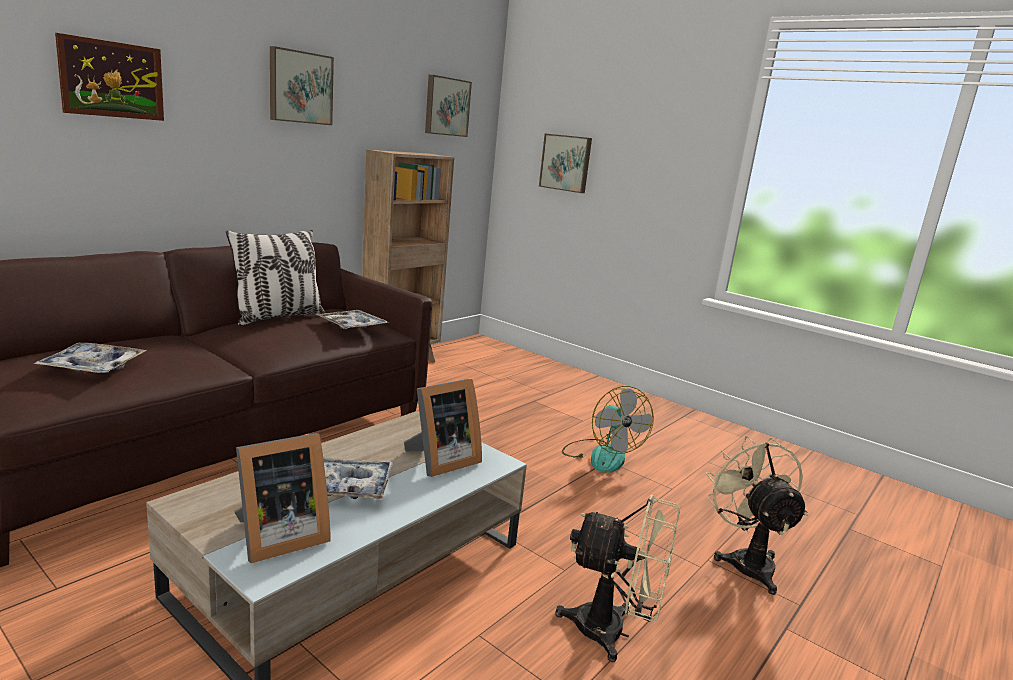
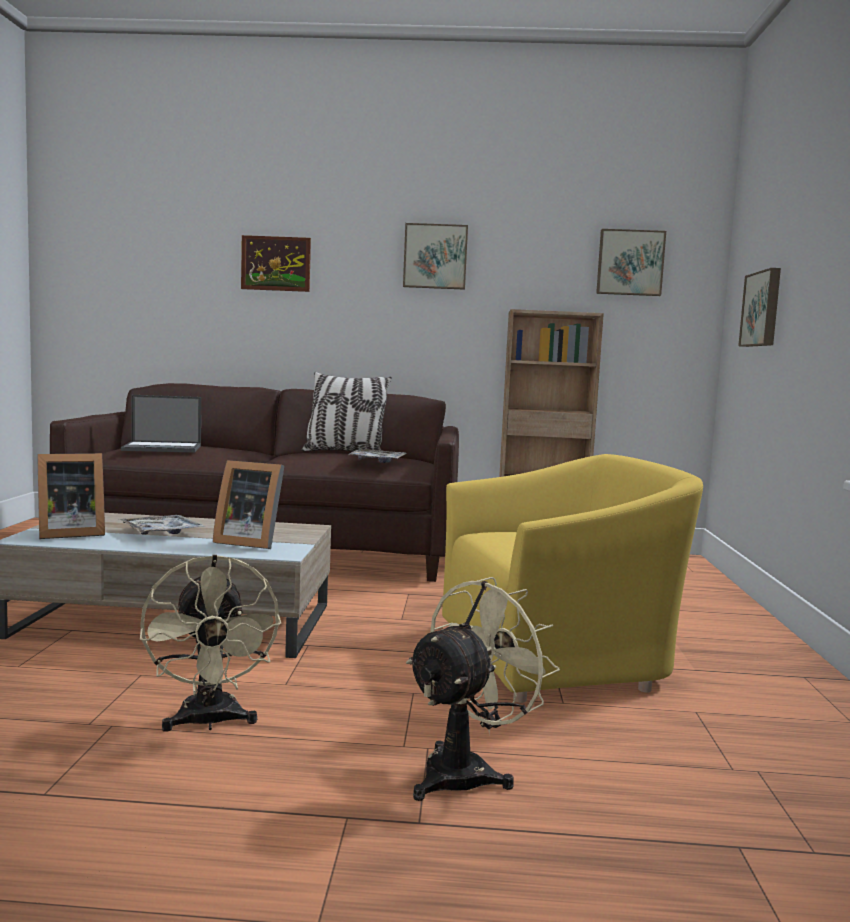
camera: 55 degrees right, 10 degrees down
tray [34,343,147,373] -> laptop [121,395,201,453]
picture frame [234,433,331,563] -> picture frame turned 45 degrees counterclockwise [37,453,105,539]
fan [562,386,654,473] -> yellow armchair [442,454,703,703]

